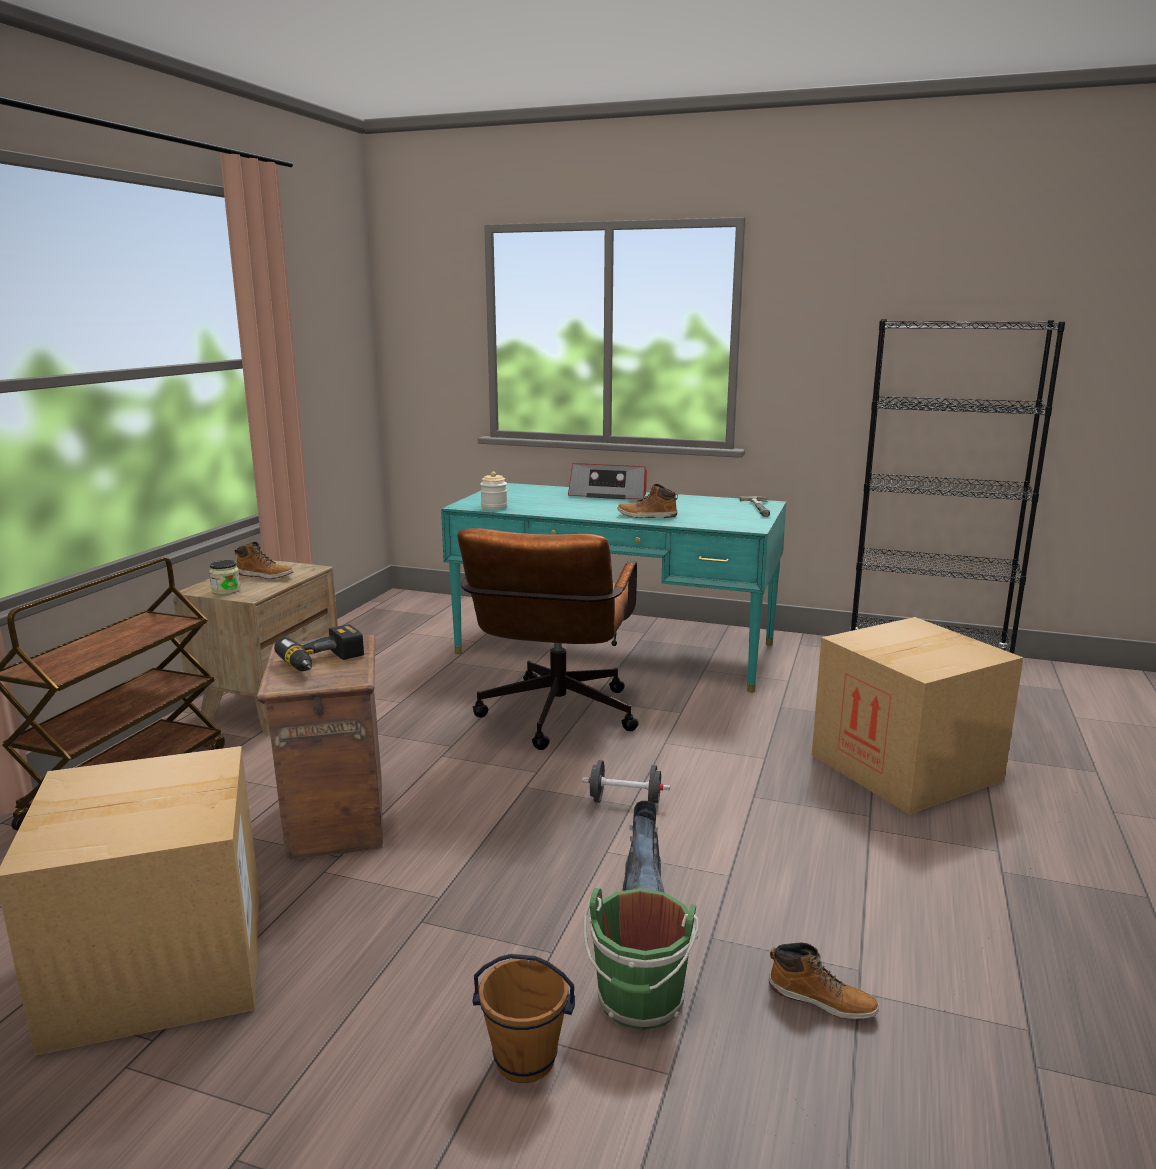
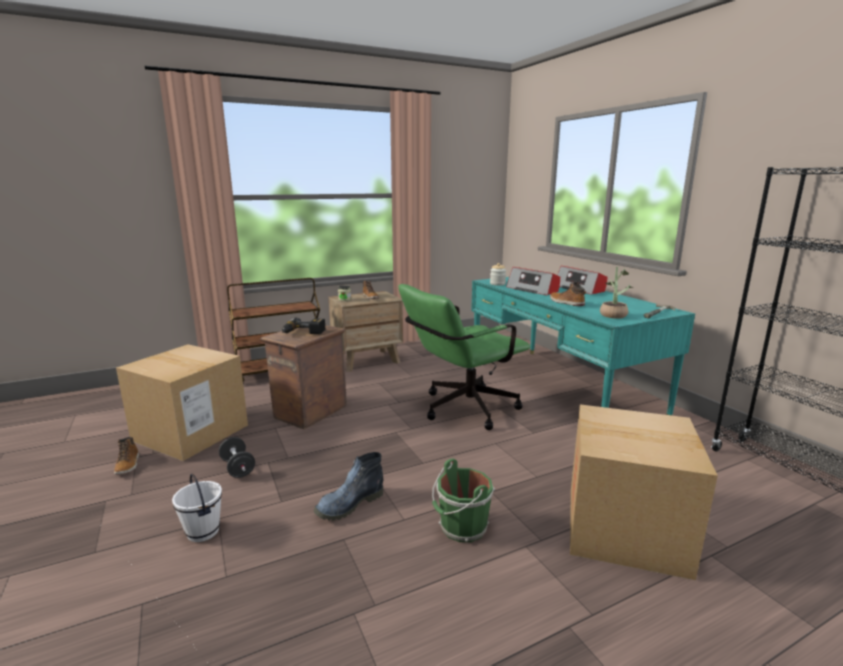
camera: 45 degrees right, 0 degrees up
brown office chair [458,528,639,750] -> green office chair [399,284,530,430]
brown bucket [472,954,575,1083] -> white bucket [172,473,222,542]
black dumbbell [582,760,670,804] -> black dumbbell moved to [219,437,255,478]
green bucket [583,888,699,1030] -> green bucket moved to [432,458,495,542]
boot [769,942,879,1020] -> boot moved to [114,437,139,475]
none -> radio [506,267,560,295]
none -> potted plant [600,267,633,319]

